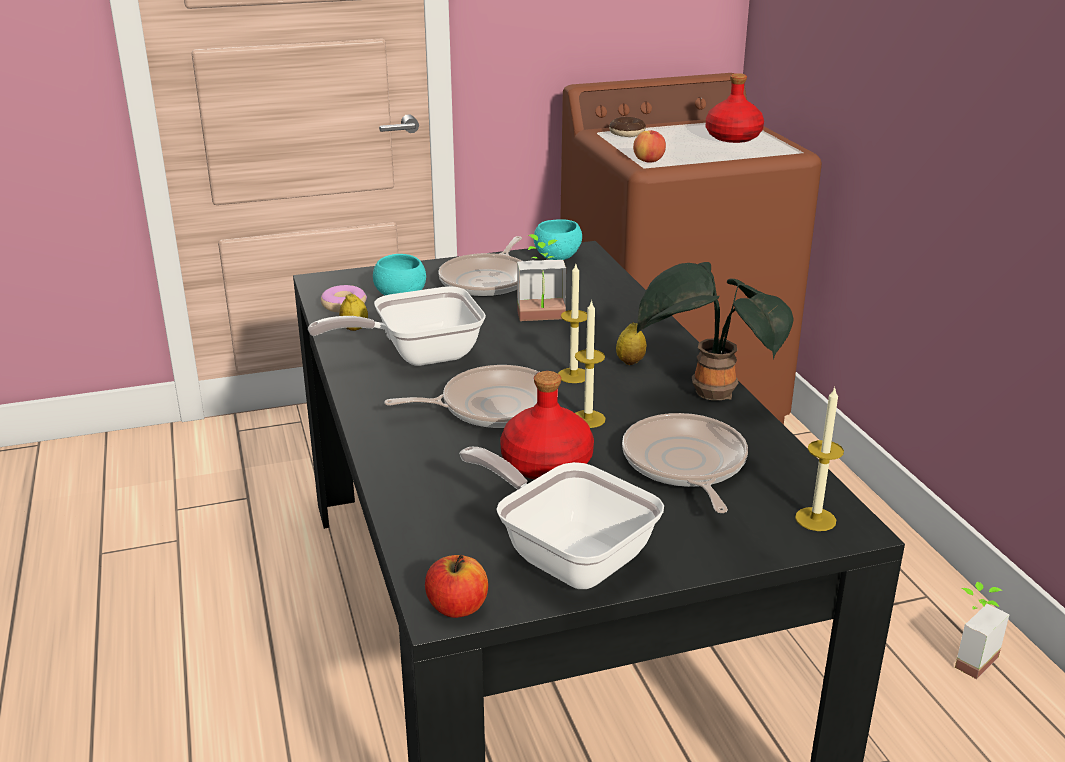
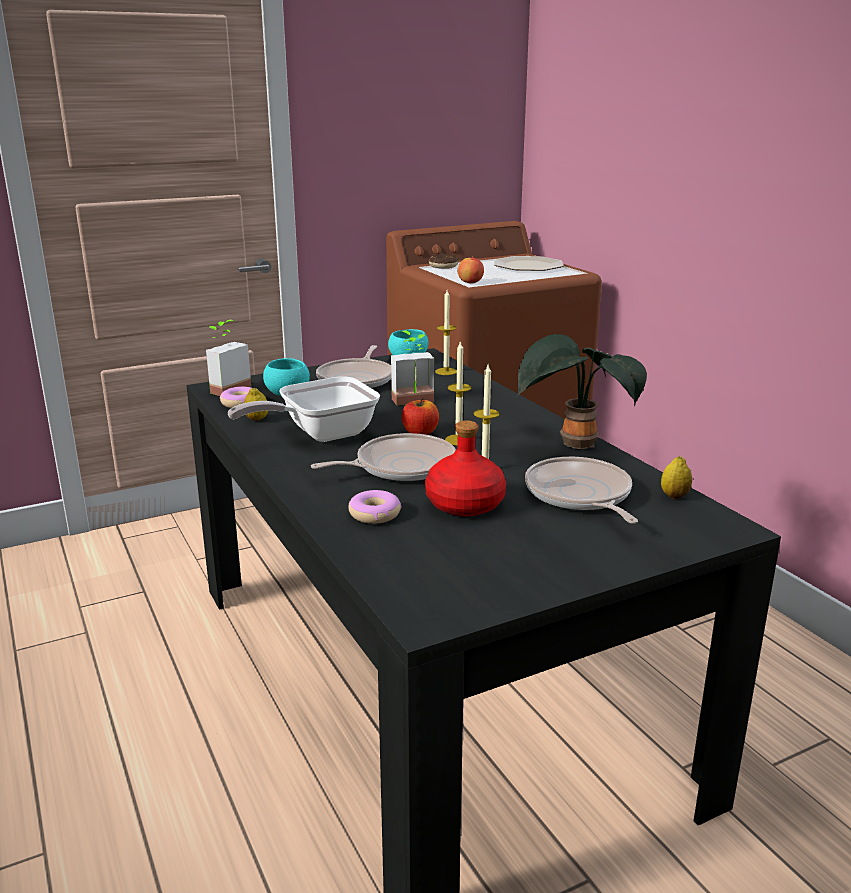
camera: 10 degrees left, 5 degrees down
apple [425,555,488,618] -> apple moved to [402,397,439,435]
frying pan [459,447,664,589] -> none
lemon [616,323,647,365] -> lemon moved to [661,456,692,499]
red bottle [706,73,764,143] -> plate [494,256,564,271]
candle [795,388,844,531] -> candle moved to [435,290,457,375]
potted plant [955,582,1009,679] -> potted plant moved to [206,320,251,396]
none -> donut [349,490,402,524]

